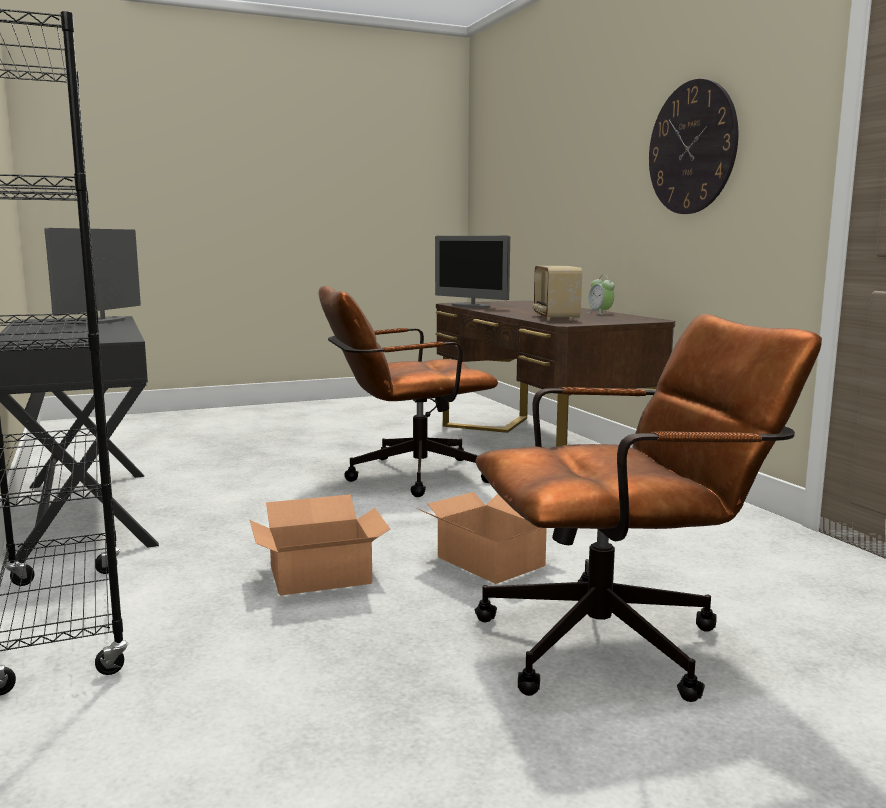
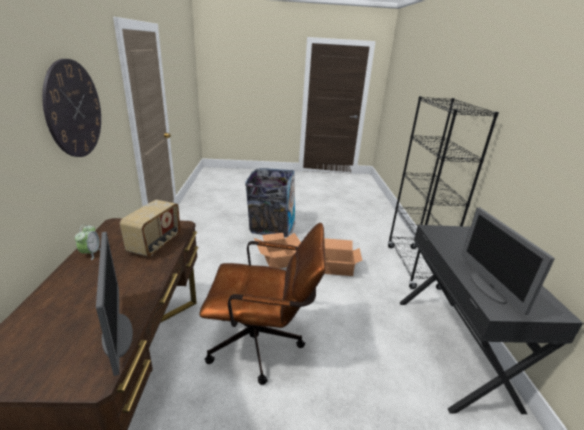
camera: 160 degrees left, 15 degrees up
monitor [44,228,141,325] -> monitor turned 135 degrees clockwise [461,208,555,315]
brown office chair [474,314,822,702] -> trash can [245,168,296,237]

